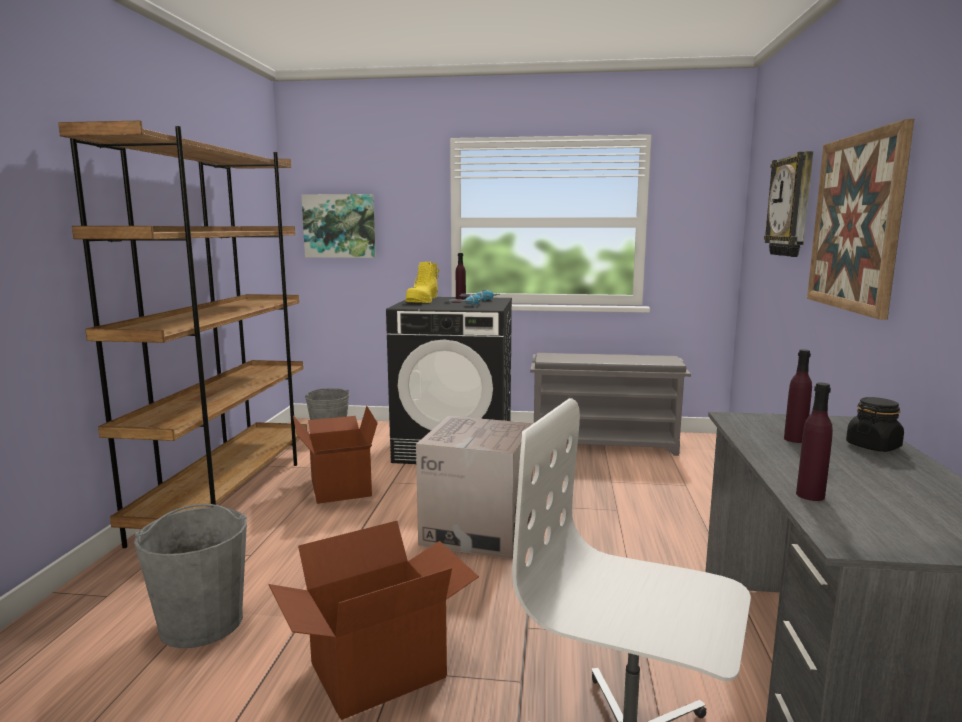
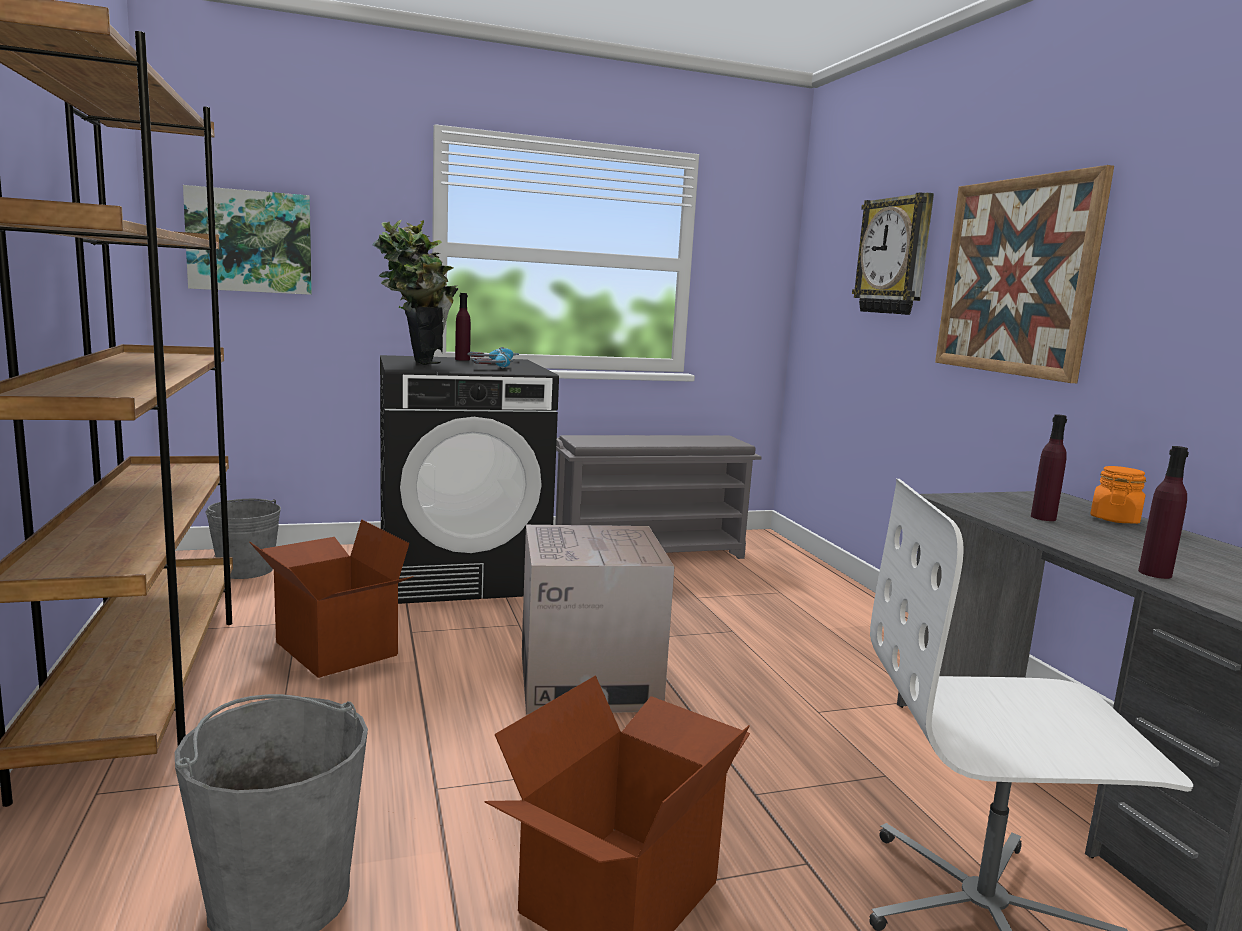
camera: 25 degrees left, 0 degrees up
yellow boot [405,261,439,303] -> potted plant [372,220,459,365]
black jar [846,397,904,452] -> orange jar [1090,466,1146,524]

